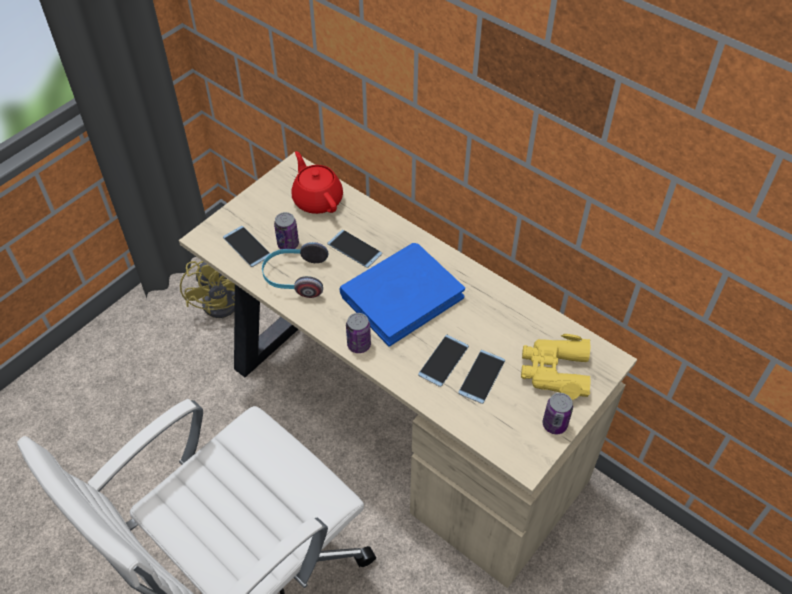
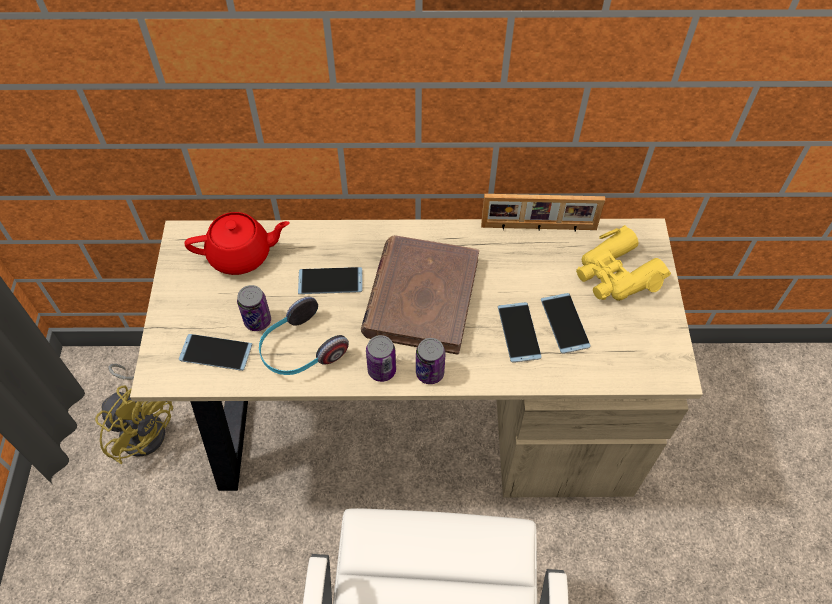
camera: 40 degrees left, 5 degrees up
red teapot [291,151,343,214] -> red teapot turned 150 degrees clockwise [185,212,290,275]
blue book [340,243,465,347] -> brown book [361,235,479,355]
can [543,393,573,434] -> can moved to [366,335,396,382]
none -> picture frame [481,194,605,231]

